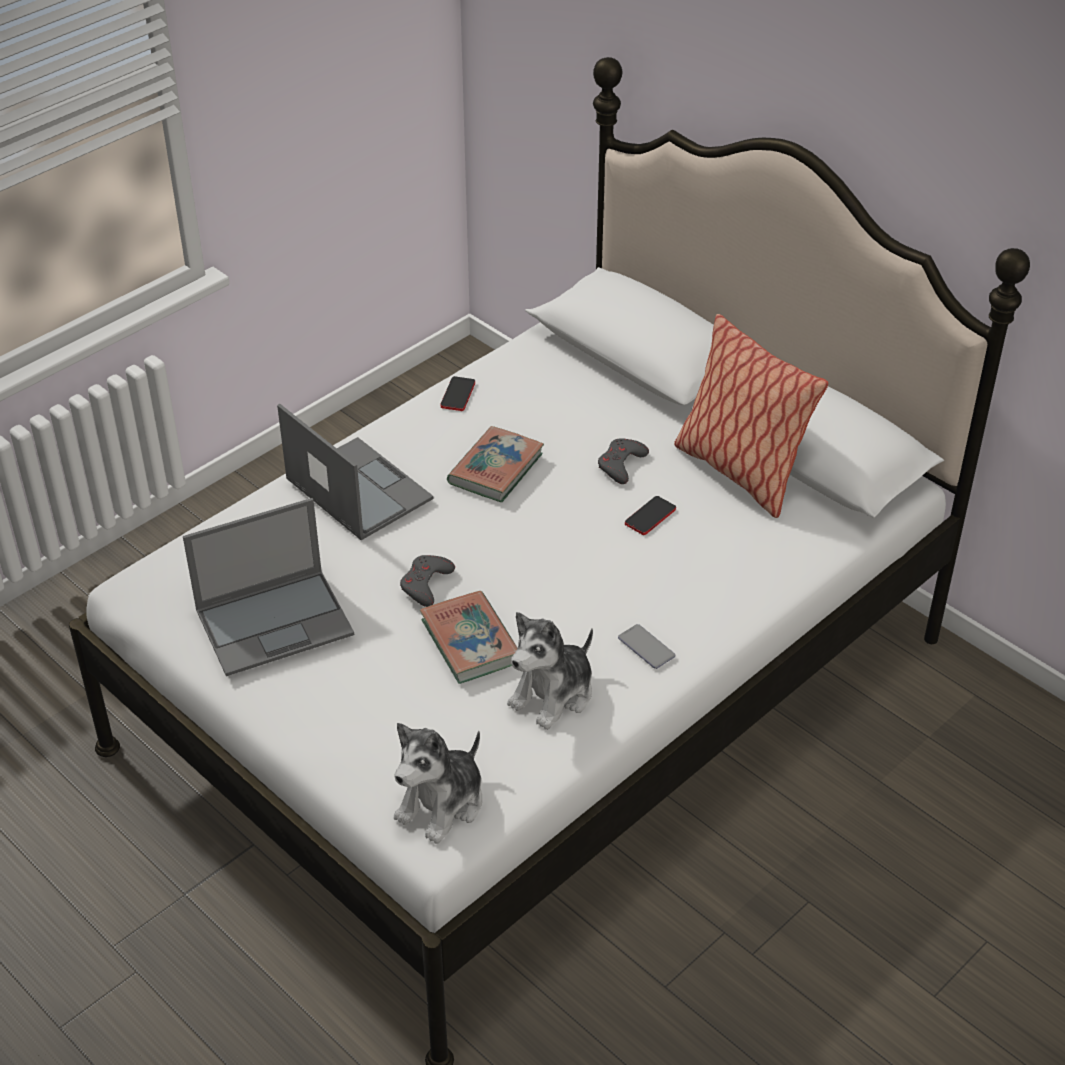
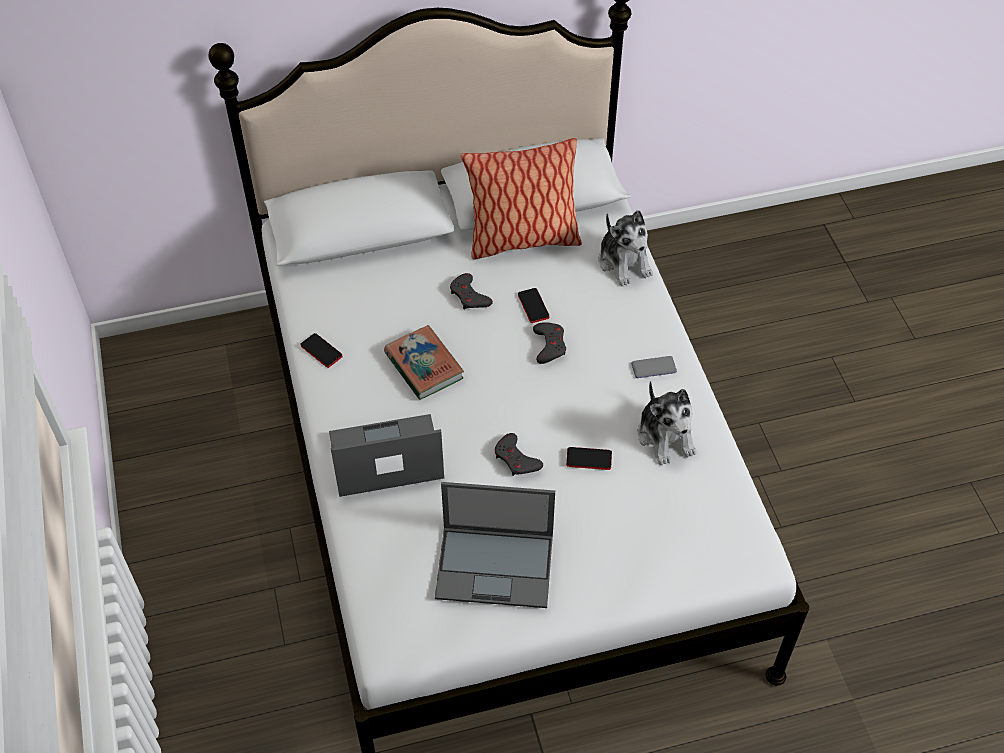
camera: 60 degrees left, 10 degrees up
laptop [183,498,354,676] -> laptop turned 90 degrees clockwise [435,482,555,608]
plush toy [394,723,482,844] -> plush toy moved to [598,210,653,286]
book [420,591,518,684] -> phone [566,447,612,470]
none -> grey game controller [533,322,566,364]

